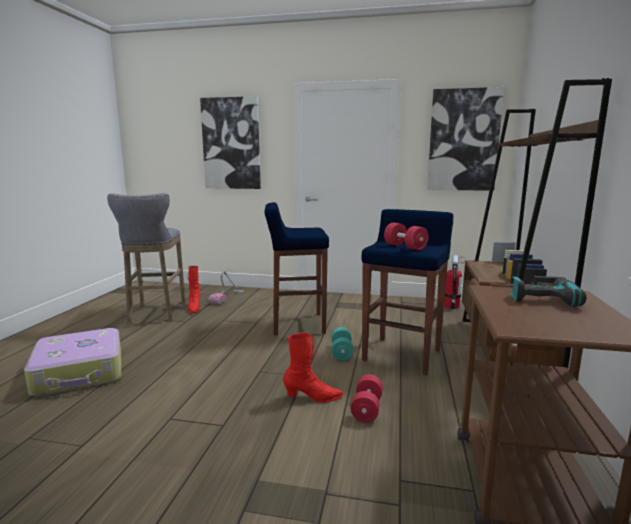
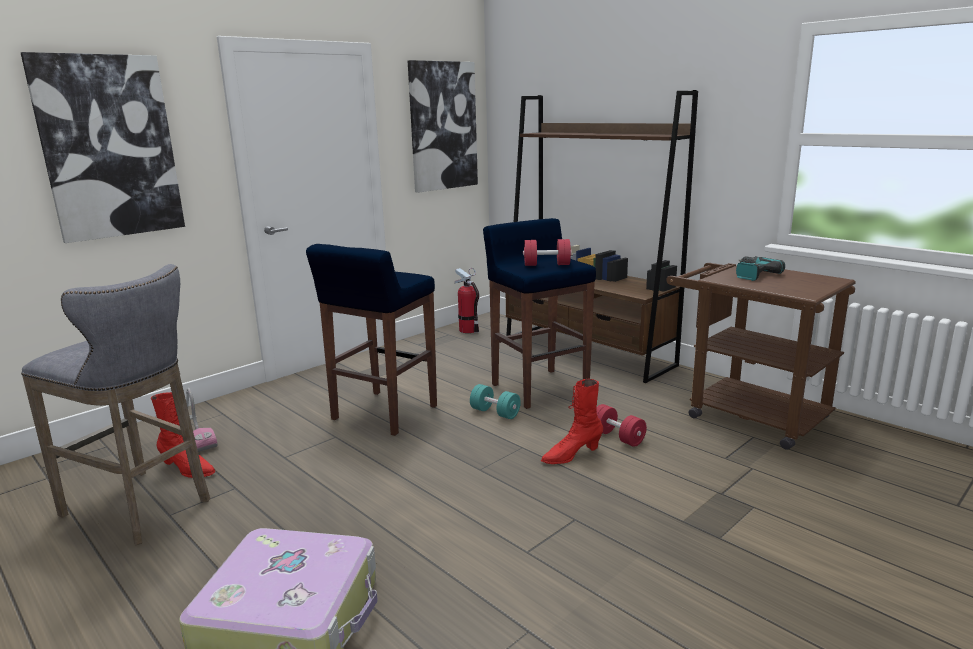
camera: 55 degrees left, 5 degrees up
red boot [283,332,343,403] -> red boot turned 150 degrees counterclockwise [541,379,603,464]

